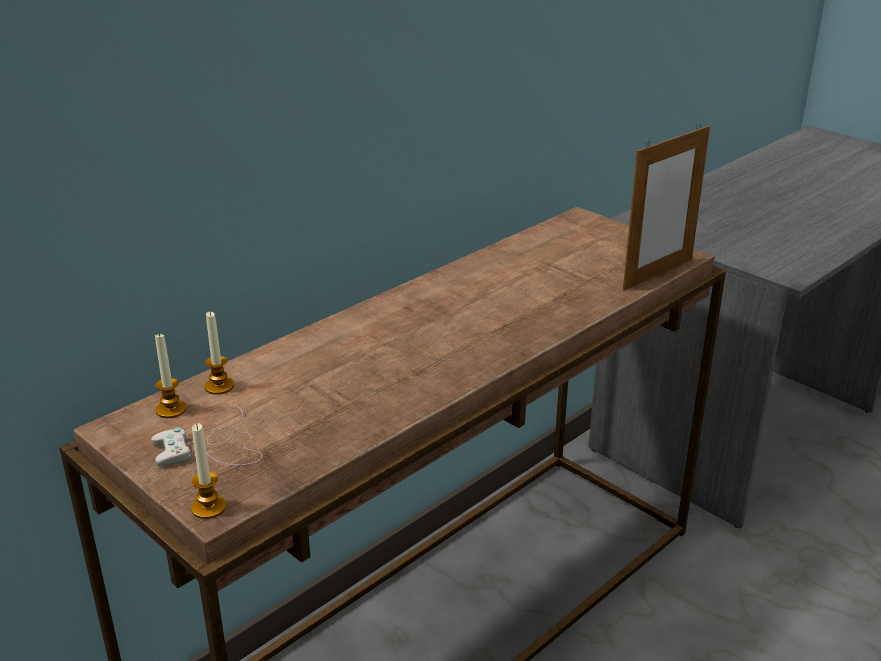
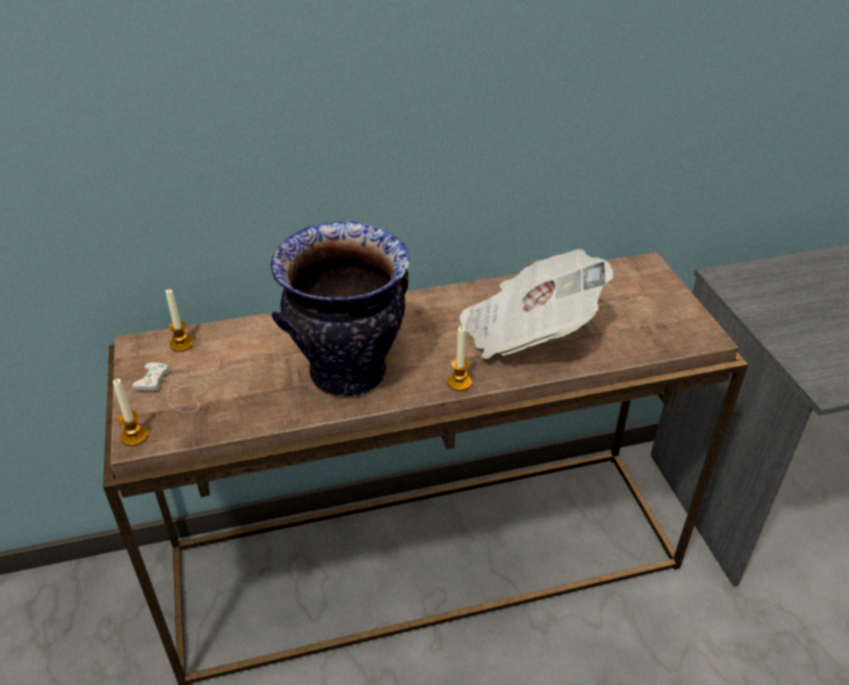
camera: 30 degrees right, 10 degrees up
candle [205,312,234,395] -> candle moved to [447,326,472,391]
picture frame [623,124,710,291] -> none
none -> vase [271,222,409,396]
none -> newspaper [459,249,614,359]

